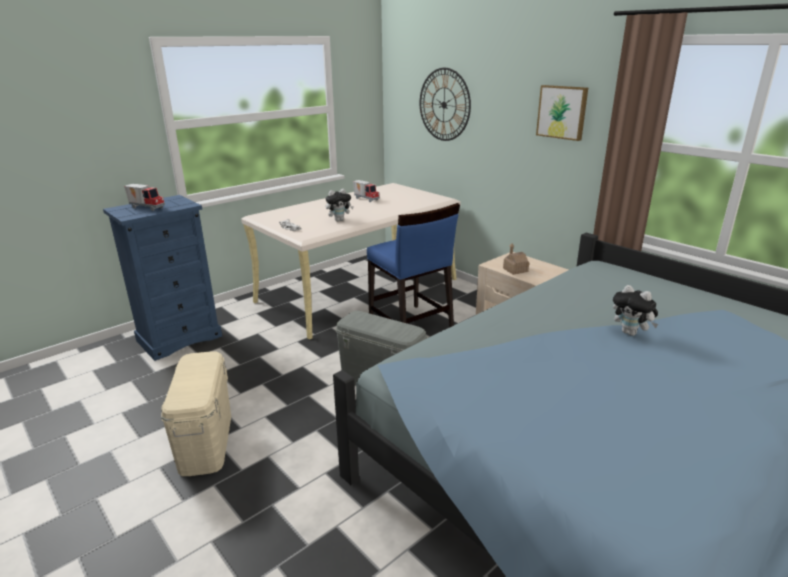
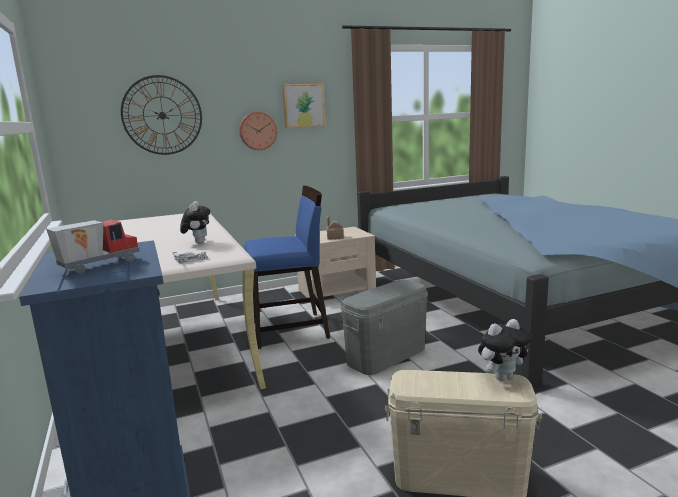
camera: 70 degrees left, 10 degrees down
toy truck [353,180,380,202] -> none
plush toy [613,285,659,336] -> plush toy moved to [478,319,532,381]
none -> wall clock [239,112,277,150]

